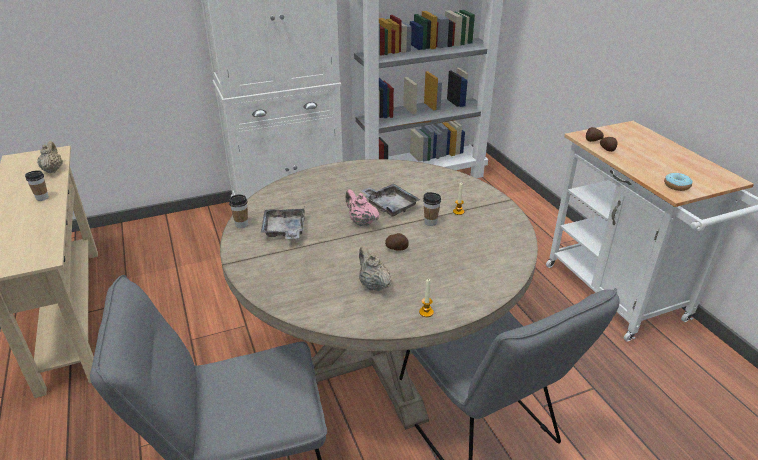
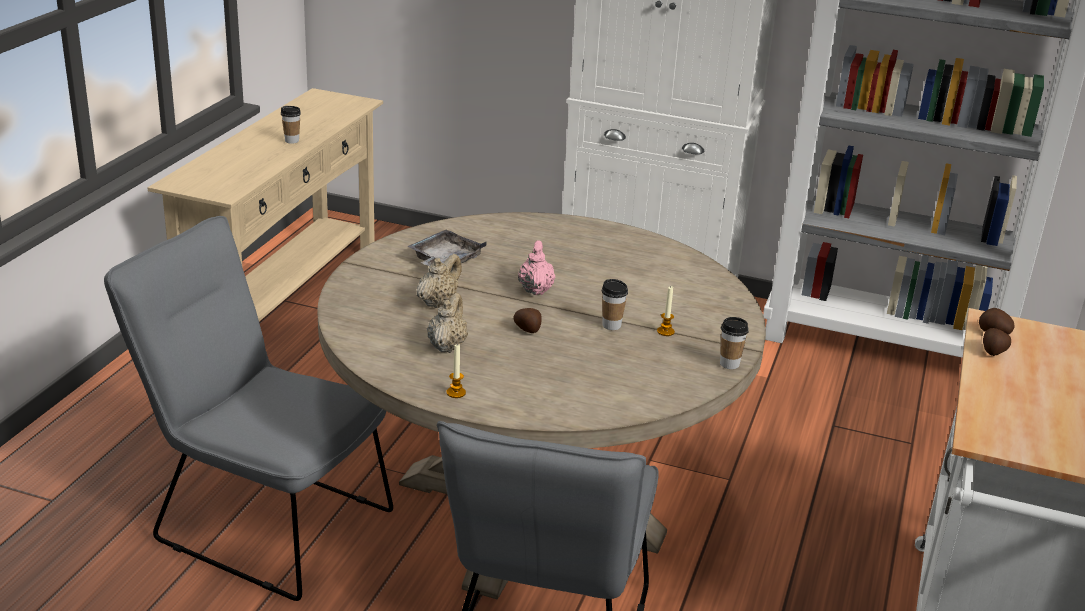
camera: 40 degrees right, 5 degrees down
beige teapot [37,141,63,173] -> beige teapot moved to [417,254,462,308]
cup [229,194,248,228] -> cup moved to [720,317,749,369]
grey tray [361,183,420,217] -> none
donut [664,173,693,191] -> none

